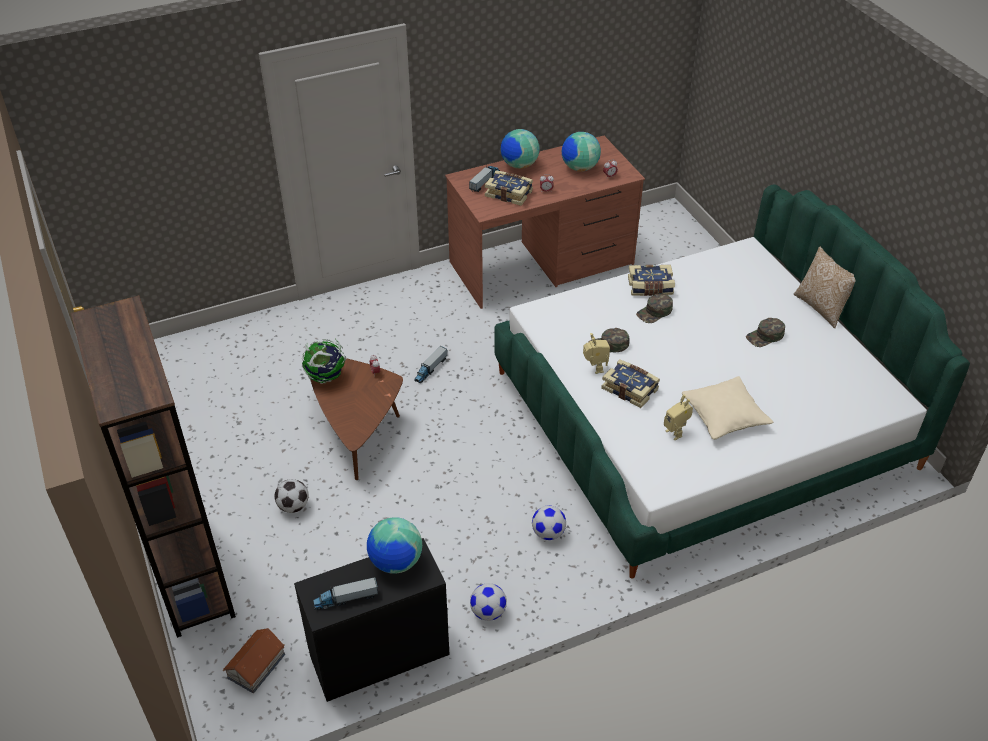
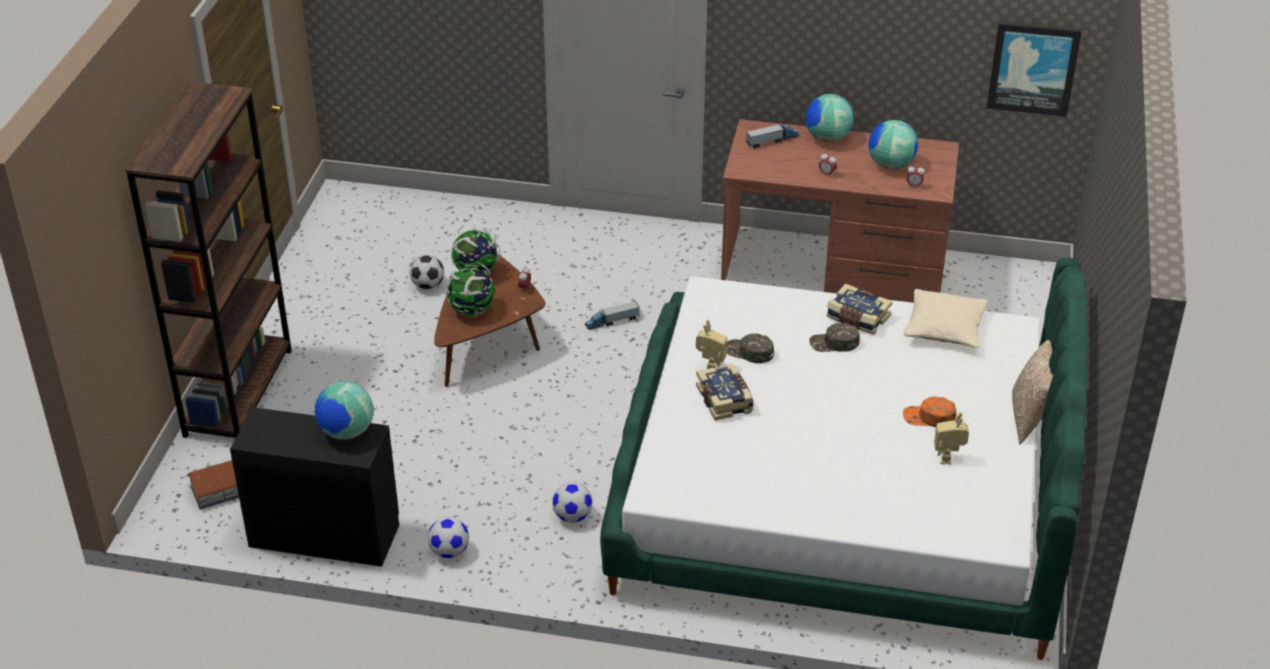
camera: 35 degrees right, 5 degrees down
football [275,479,309,513] -> football moved to [410,255,444,289]
toy truck [313,577,378,610] -> none
book [485,170,533,206] -> none
toy robot [664,394,693,440] -> toy robot moved to [934,412,969,464]
beige pillow [682,376,773,440] -> beige pillow moved to [904,289,988,348]
green cap [746,318,785,347] -> orange cap [903,396,956,427]
none -> globe [446,263,495,317]
none -> picture [987,23,1082,117]

